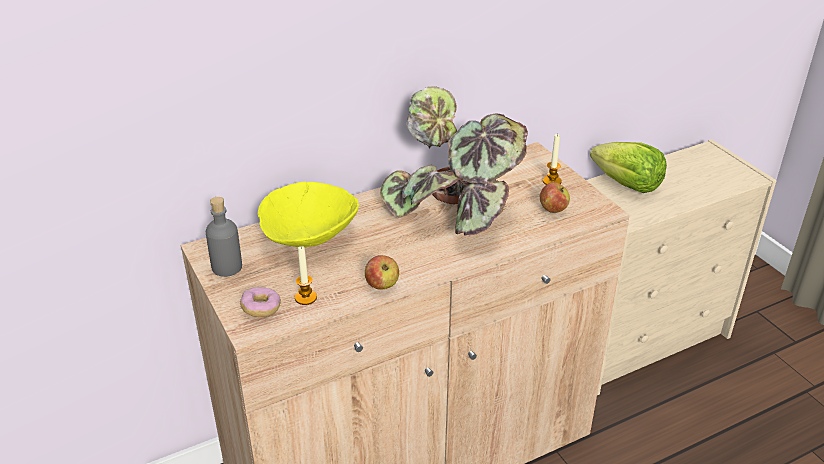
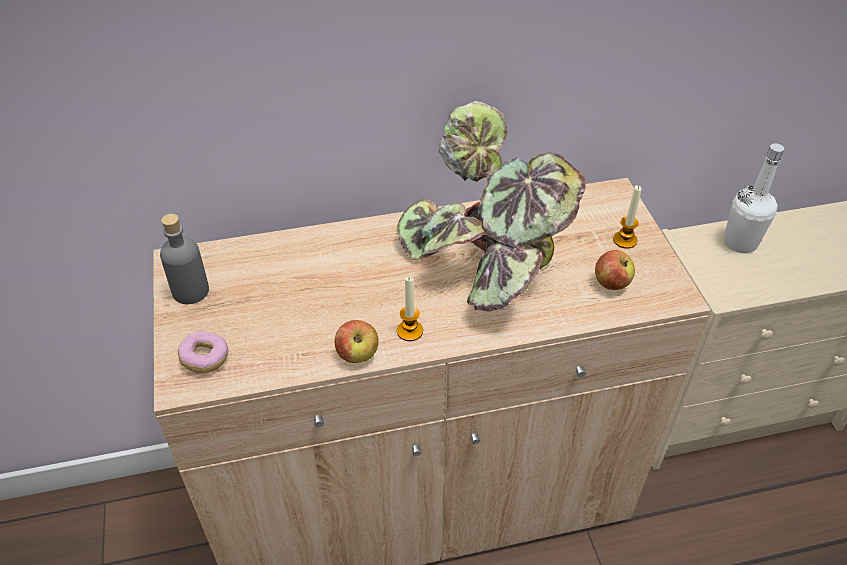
camera: 15 degrees right, 10 degrees up
yellow bowl [258,182,359,247] -> none
candle [295,246,317,305] -> candle moved to [397,277,423,341]
lettuce [590,142,667,193] -> white bottle [724,143,784,253]

